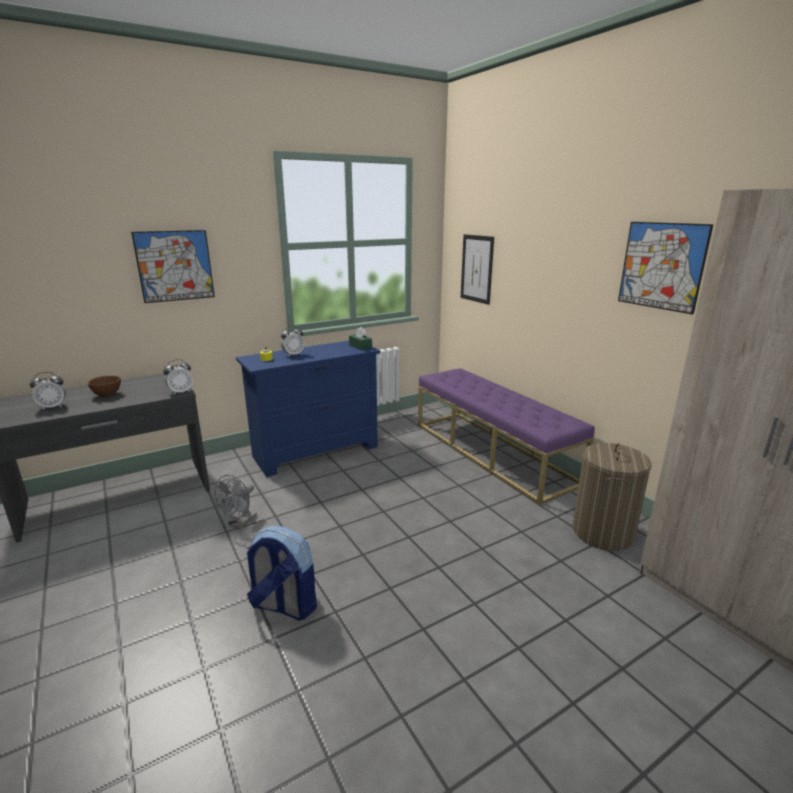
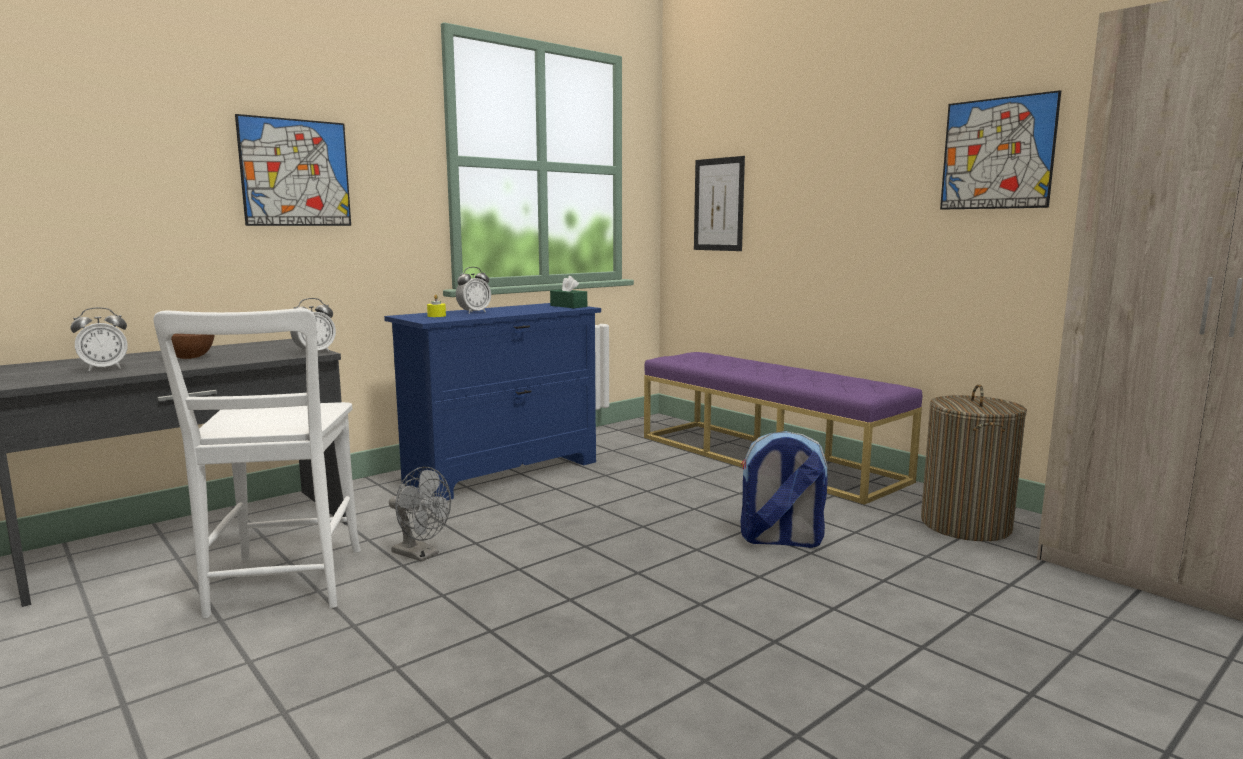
camera: 10 degrees left, 10 degrees down
grey fan [215,475,257,529] -> grey fan turned 75 degrees counterclockwise [389,467,451,562]
backpack [247,526,317,621] -> backpack moved to [740,431,828,548]
none -> white chair [154,308,361,618]

